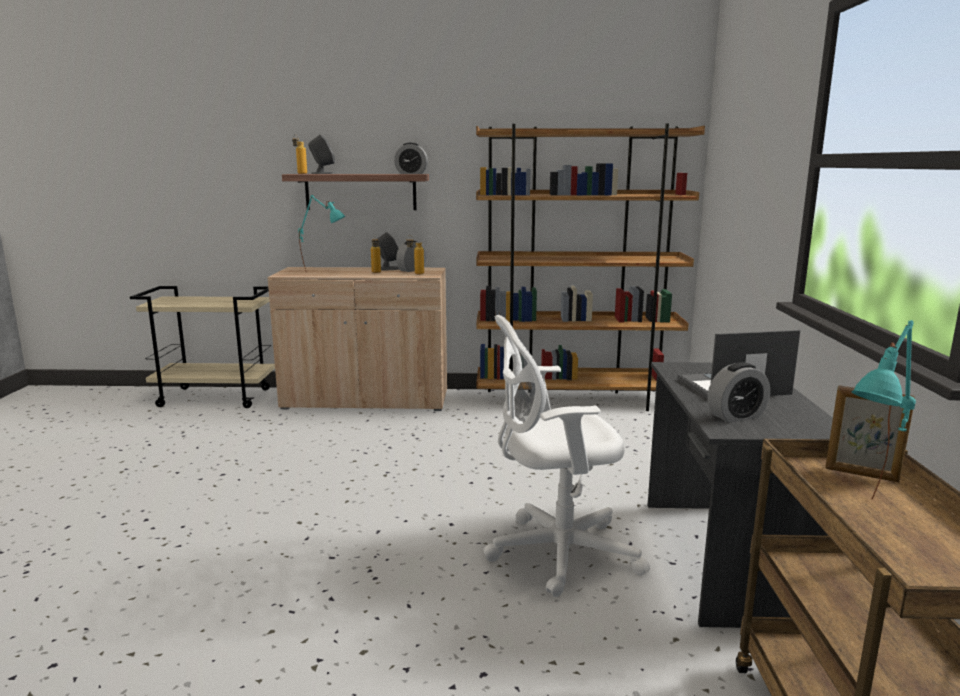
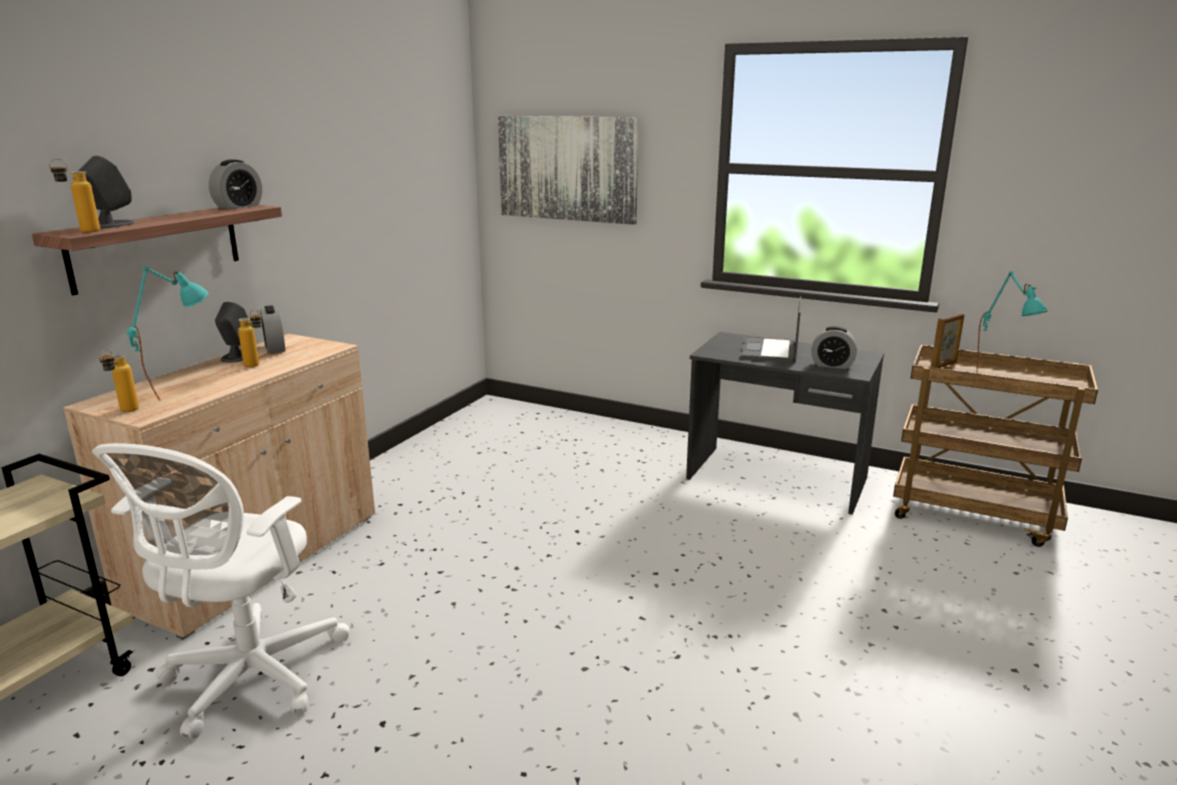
camera: 65 degrees left, 5 degrees up
bottle [406,235,424,274] -> bottle moved to [99,349,139,412]
brown bookcase [476,123,705,411] -> none
white office chair [484,315,650,597] -> white office chair moved to [92,443,349,739]
alarm clock [707,362,770,423] -> alarm clock turned 105 degrees clockwise [811,326,857,369]
none -> picture [498,116,639,225]

